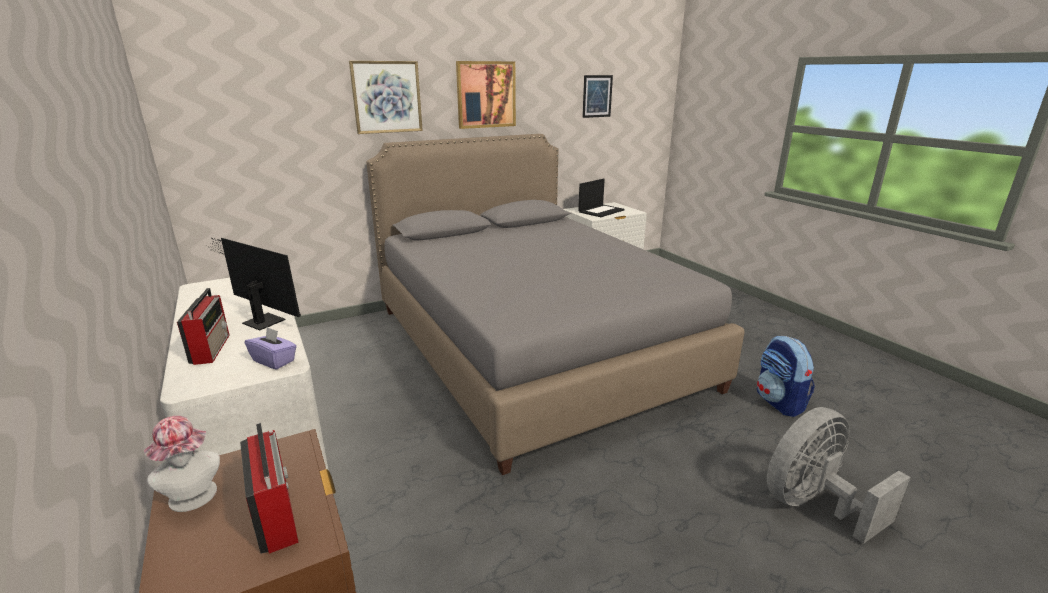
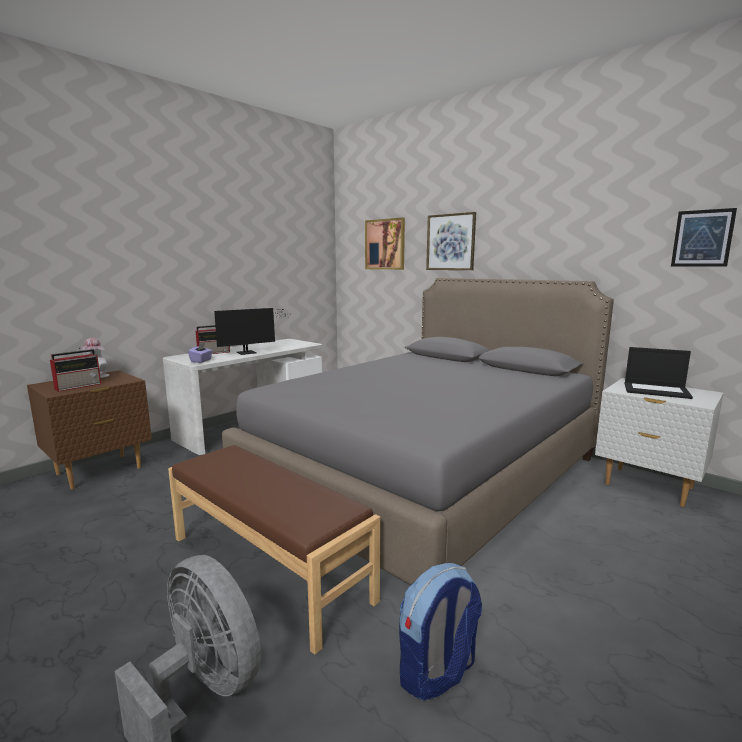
camera: 70 degrees right, 10 degrees down
monitor [206,238,301,331] -> monitor turned 45 degrees clockwise [214,308,287,355]
picture [456,61,516,129] -> picture moved to [365,217,405,270]
none -> brown bench [168,445,380,655]

